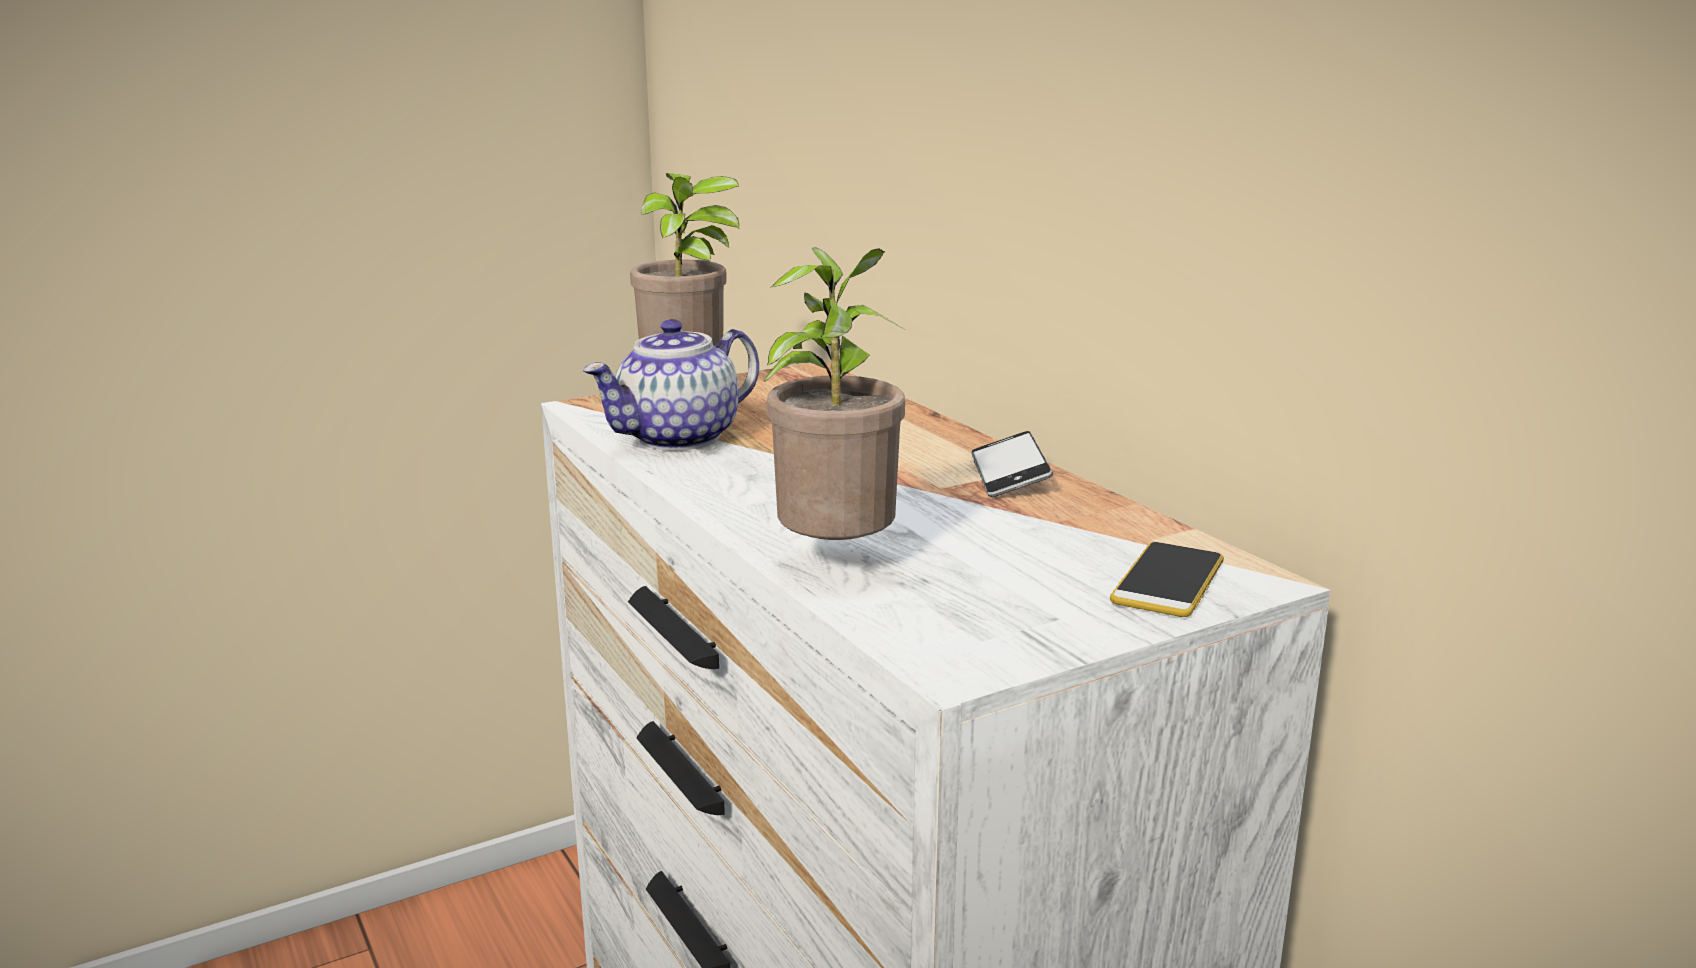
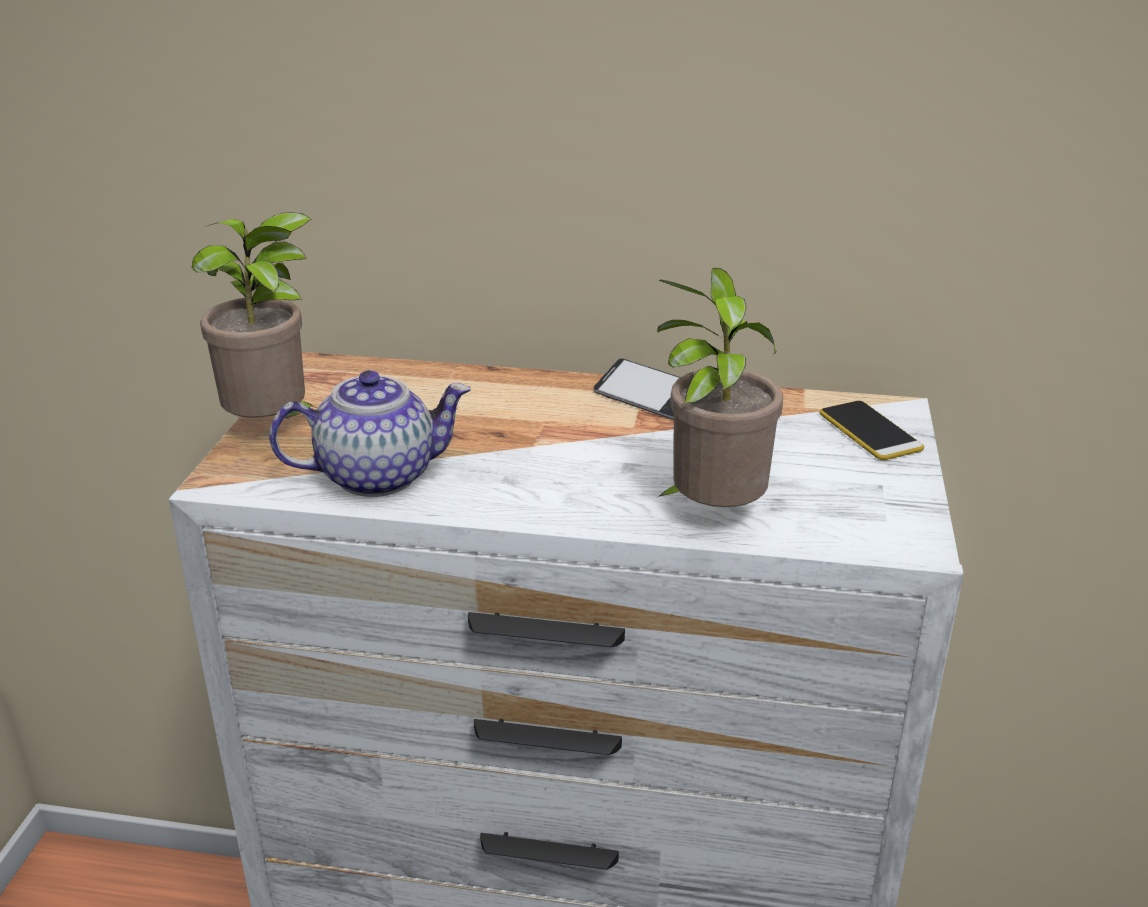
camera: 50 degrees left, 10 degrees up
teapot [582,319,759,451] -> teapot turned 105 degrees counterclockwise [269,370,471,497]

